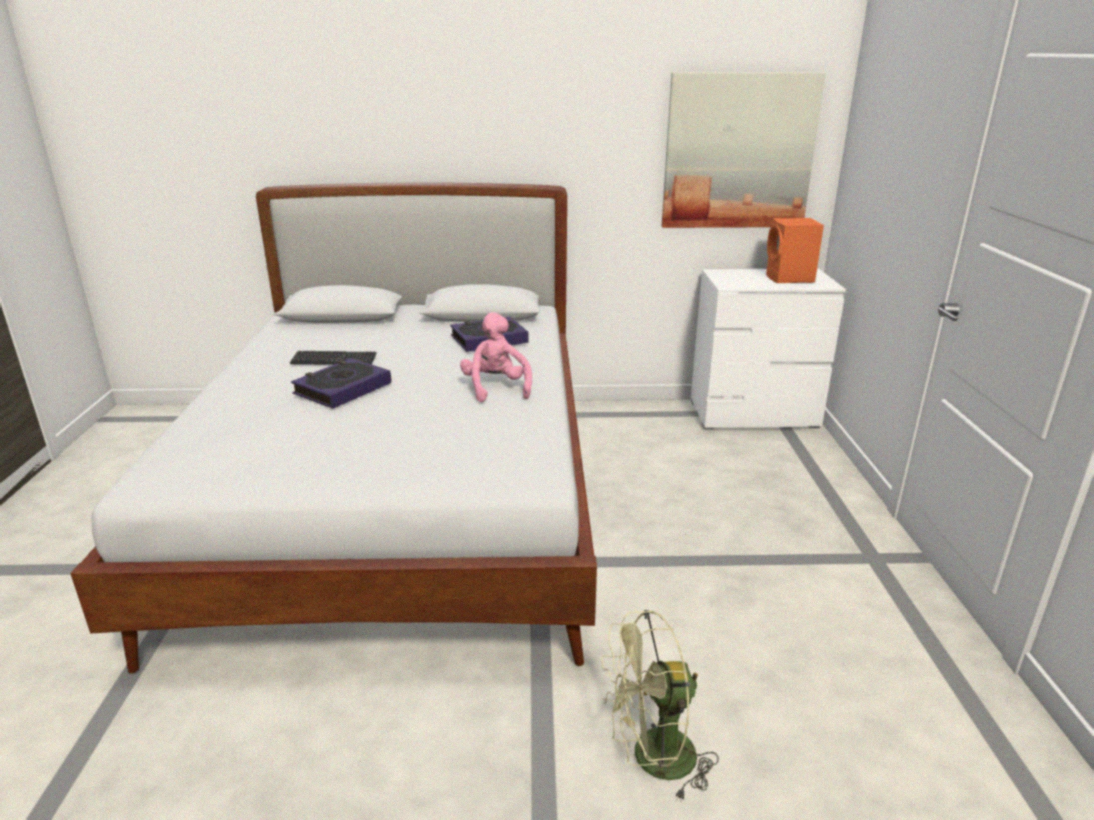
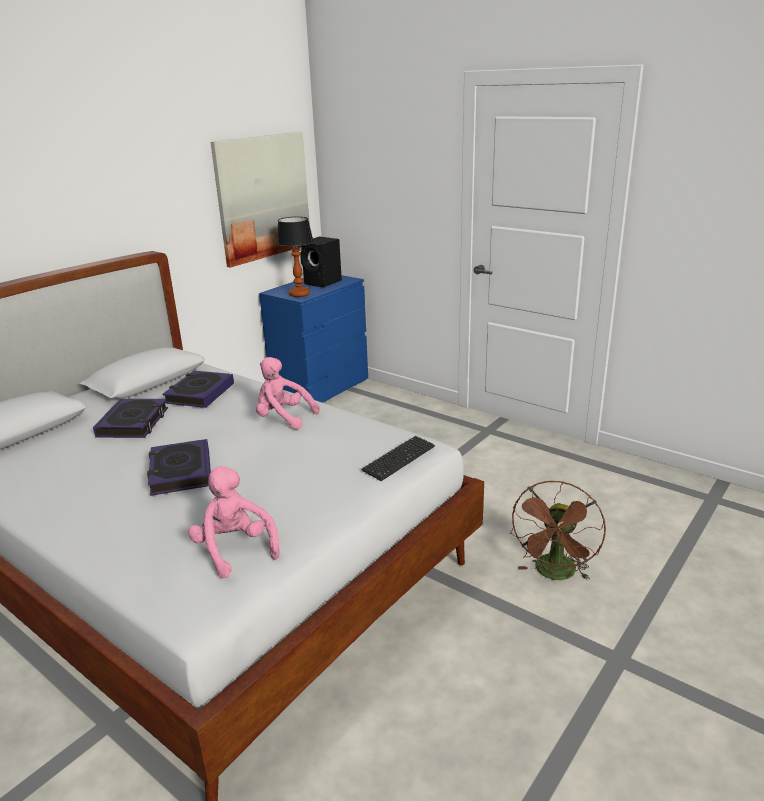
camera: 50 degrees left, 0 degrees up
keyboard [290,351,377,365] -> keyboard moved to [361,436,435,481]
green fan [602,610,719,803] -> brown fan [510,481,606,580]
white dresser [691,269,846,429] -> blue dresser [259,275,368,403]
orange speaker [766,218,824,283] -> black speaker [300,236,342,287]
none -> book [93,399,168,438]
none -> pink plush toy [188,466,280,578]
none -> table lamp [276,217,314,297]

